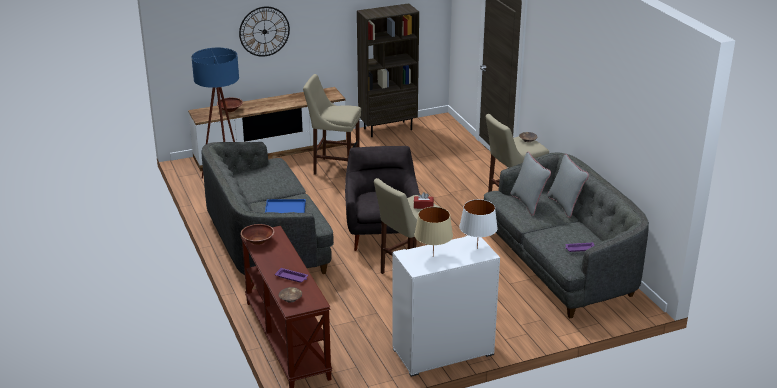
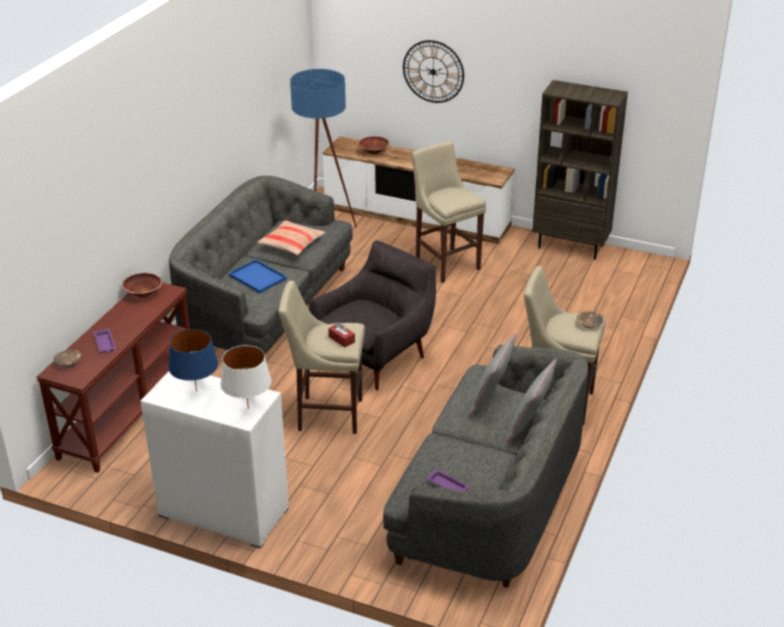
camera: 45 degrees right, 5 degrees up
beige table lamp [414,207,453,256] -> blue table lamp [168,329,218,392]
none -> pillow [257,220,326,255]

